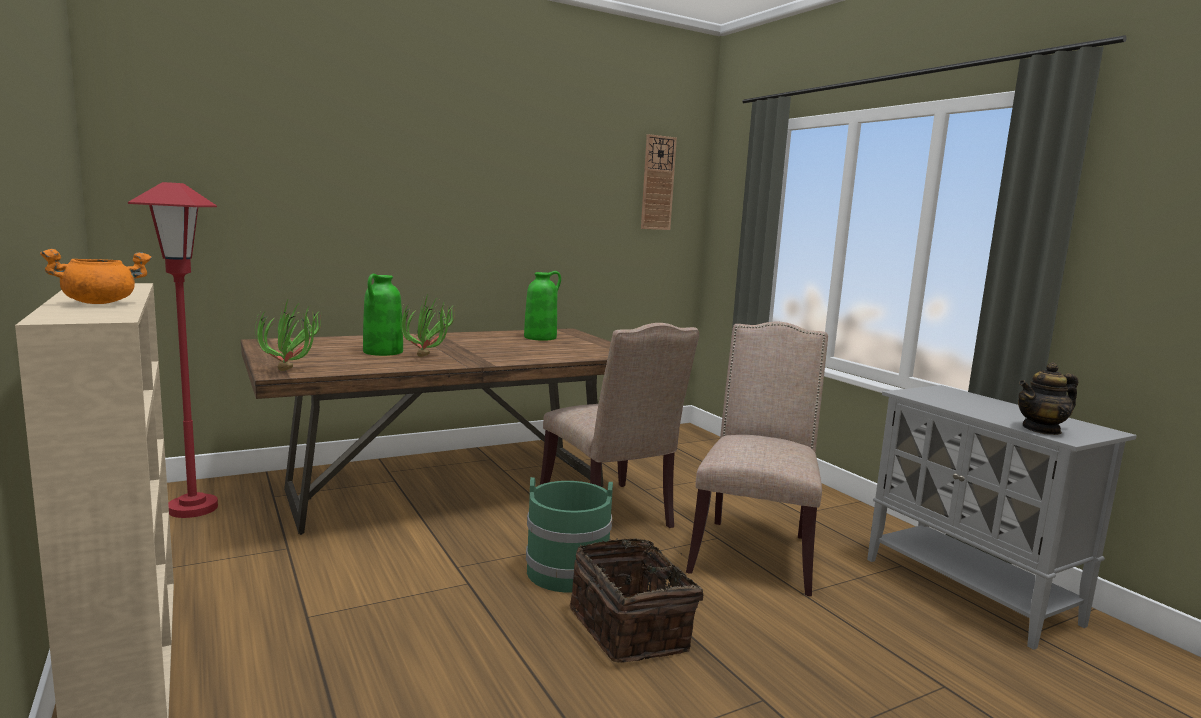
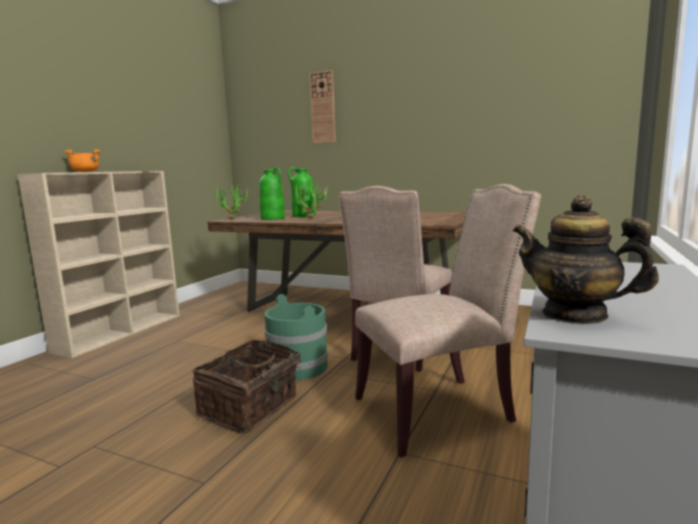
camera: 55 degrees right, 0 degrees up
red floor lamp [128,182,218,518] -> none
green vase [524,271,561,341] -> green vase moved to [259,167,285,220]
wall clock [641,134,677,230] -> wall clock moved to [309,70,336,144]

